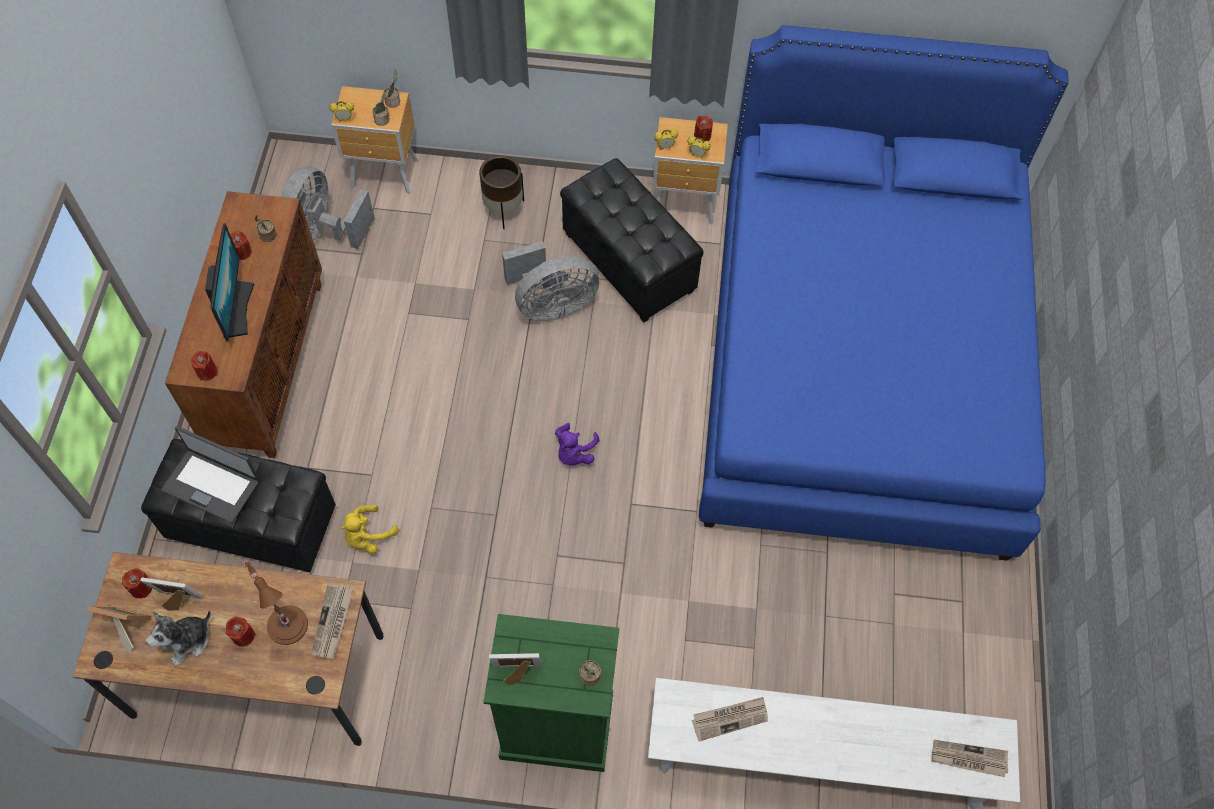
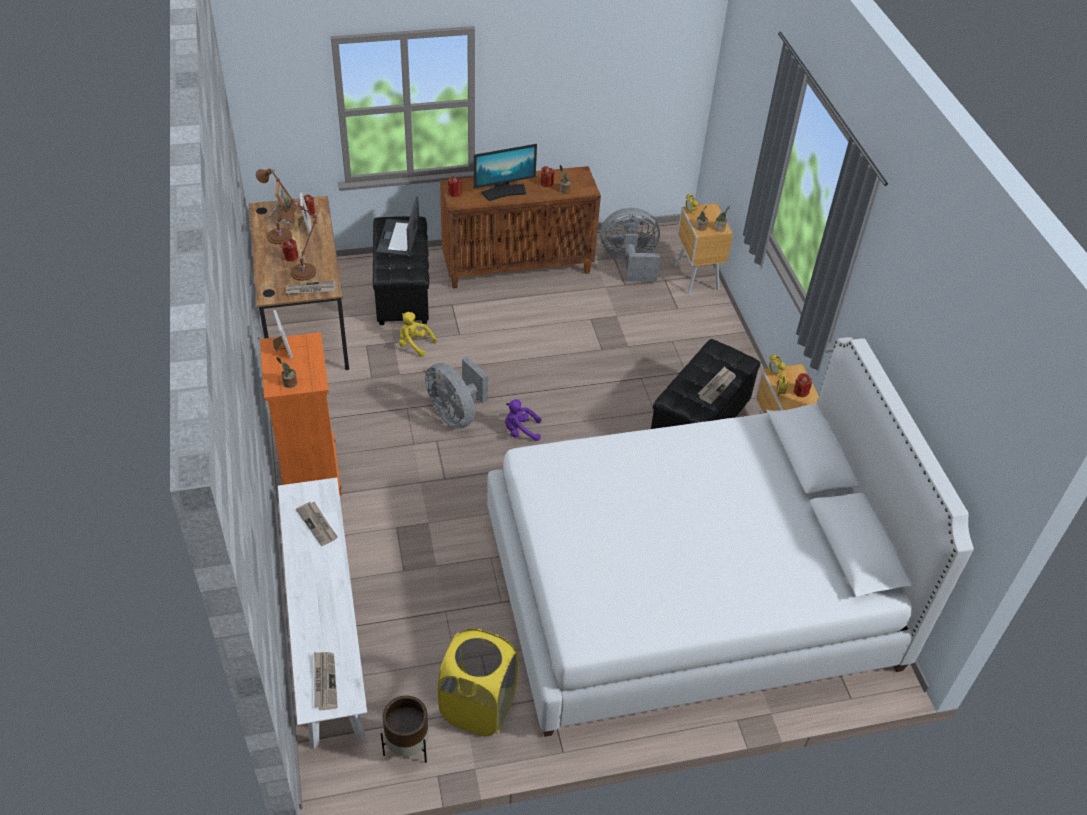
camera: 70 degrees right, 15 degrees down
plush toy [146,611,211,667] -> brown table lamp [256,169,295,244]
brown planter [479,156,524,229] -> brown planter moved to [381,696,429,763]
green dresser [484,614,619,772] -> orange dresser [260,332,342,496]
grey fan [502,242,599,321] -> grey fan moved to [425,356,488,429]
blue bed [699,25,1069,561] -> white bed [487,337,974,737]
none -> yellow laundry basket [438,628,518,736]
none -> newspaper [697,366,736,404]

